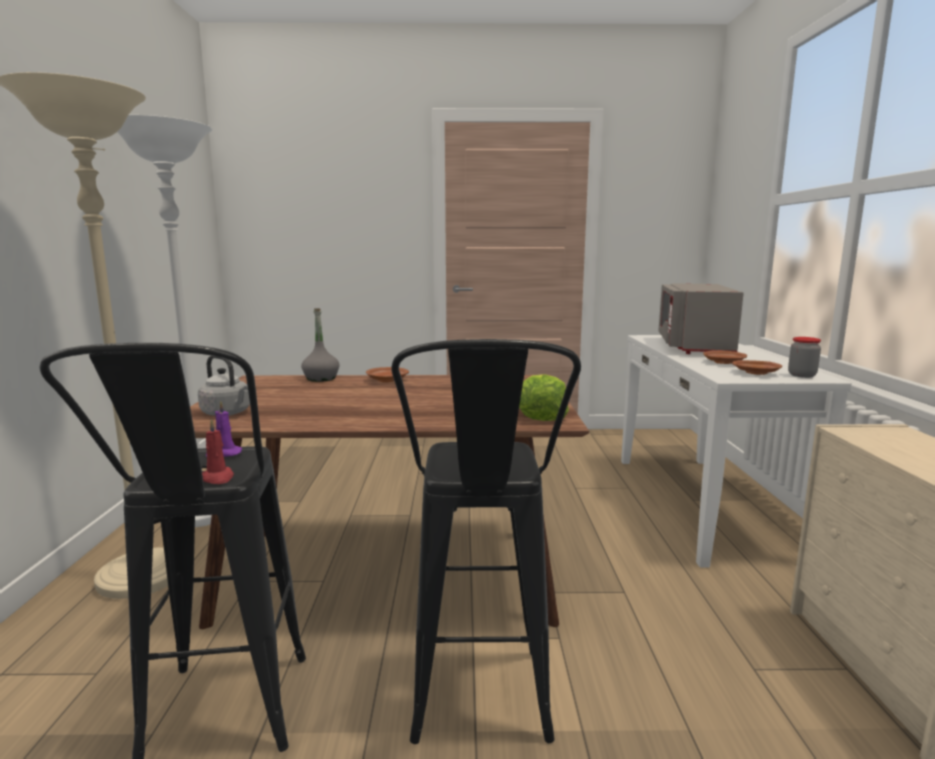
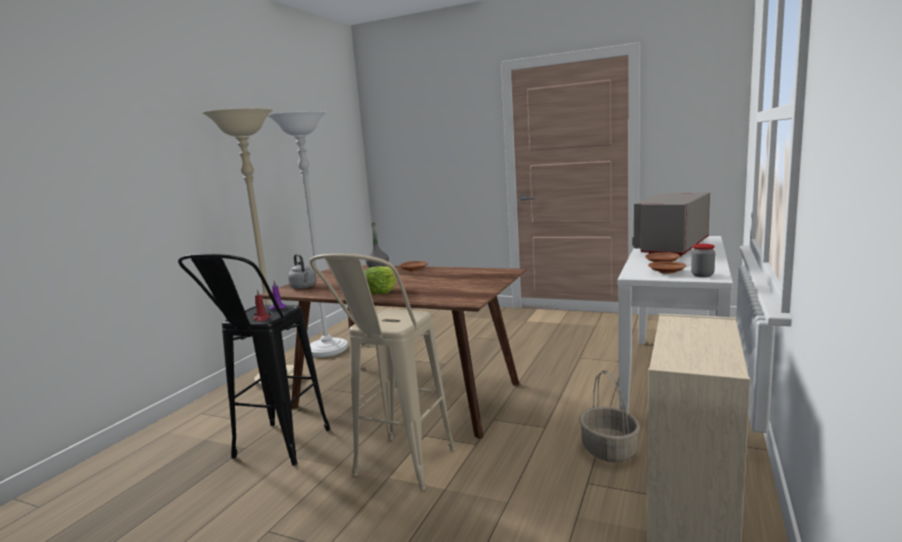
camera: 25 degrees right, 0 degrees up
black stool [391,339,581,744] -> beige stool [309,254,455,490]
lettuce [519,374,569,421] -> lettuce moved to [364,266,397,294]
none -> basket [579,370,640,462]

